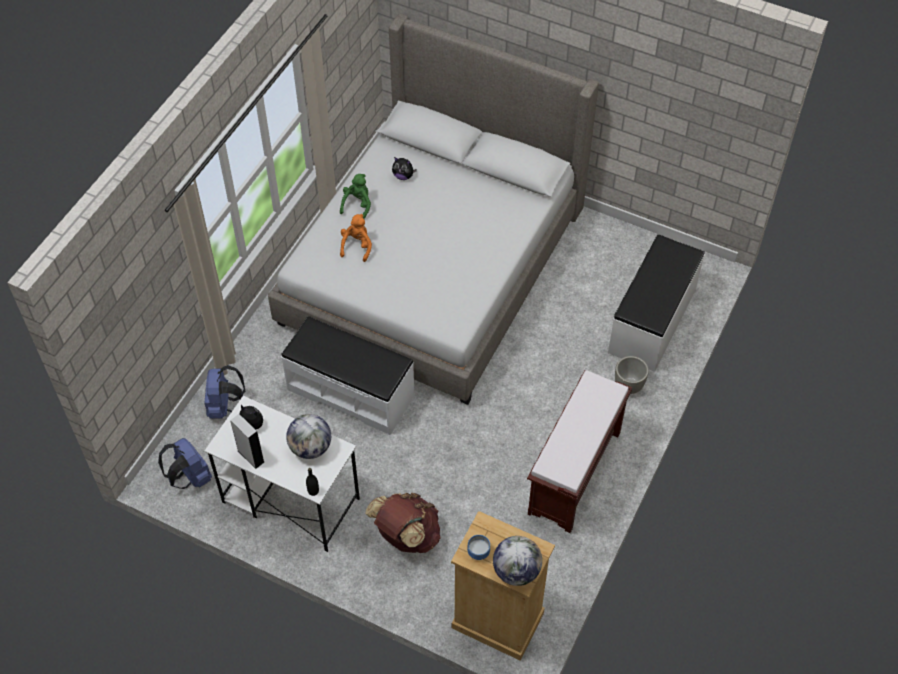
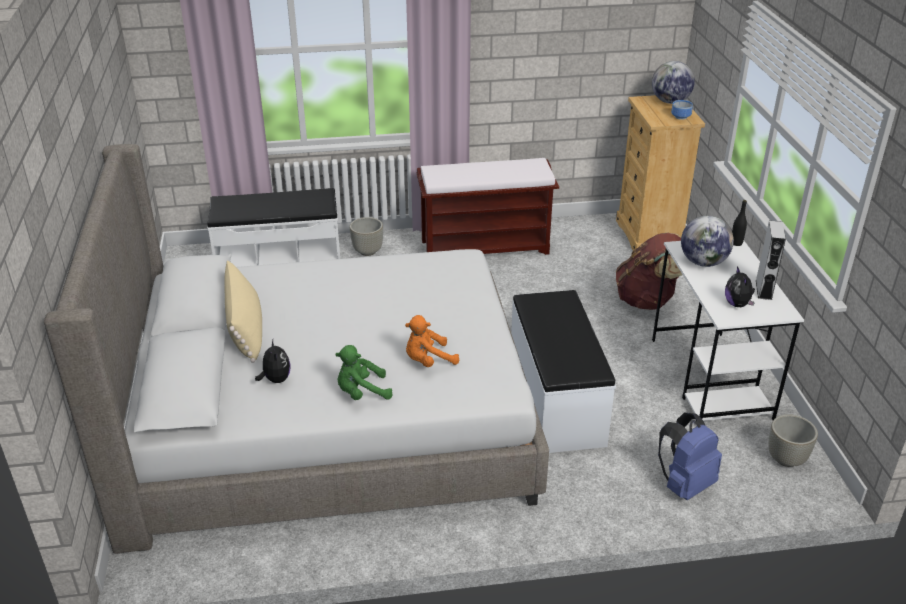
camera: 125 degrees left, 20 degrees down
blue backpack [158,438,212,489] -> grey planter [768,414,818,467]
none -> beige pillow [224,260,262,363]

